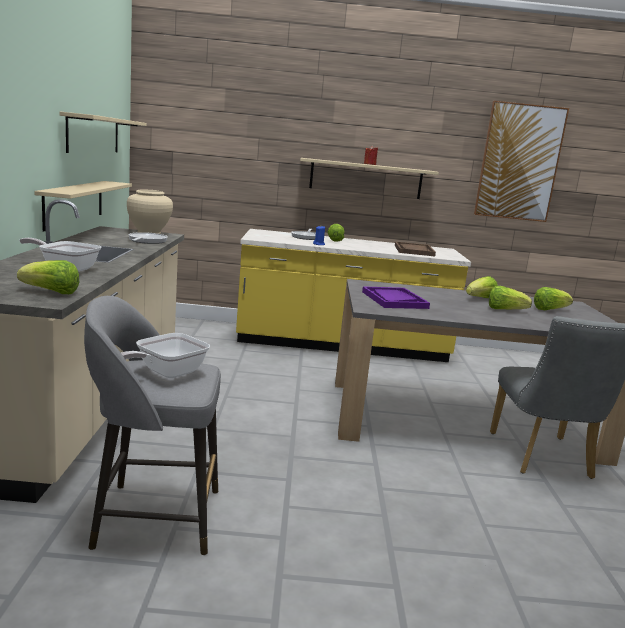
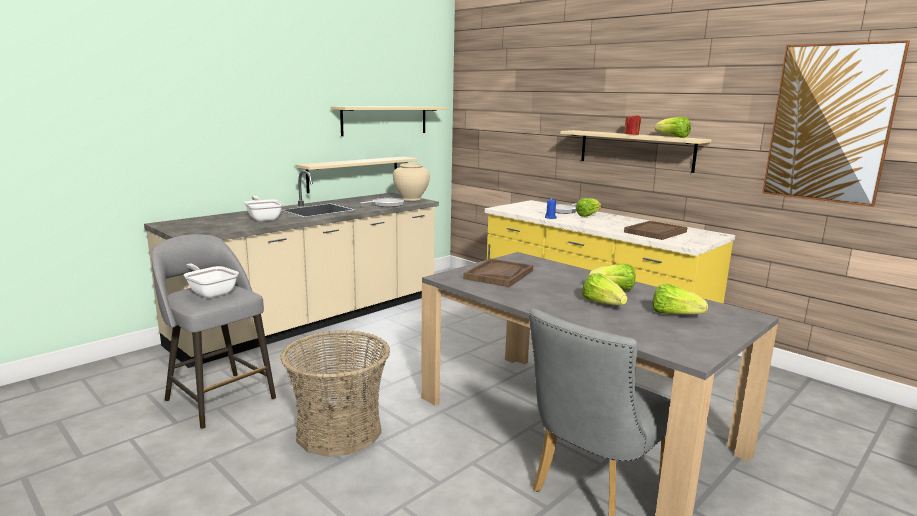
camera: 45 degrees right, 0 degrees up
lettuce [17,260,79,294] -> lettuce moved to [655,116,691,138]
frying pan [121,333,210,378] -> frying pan turned 45 degrees clockwise [184,263,239,298]
purple tray [362,286,430,309] -> brown tray [463,258,533,287]
none -> basket [280,330,390,457]

